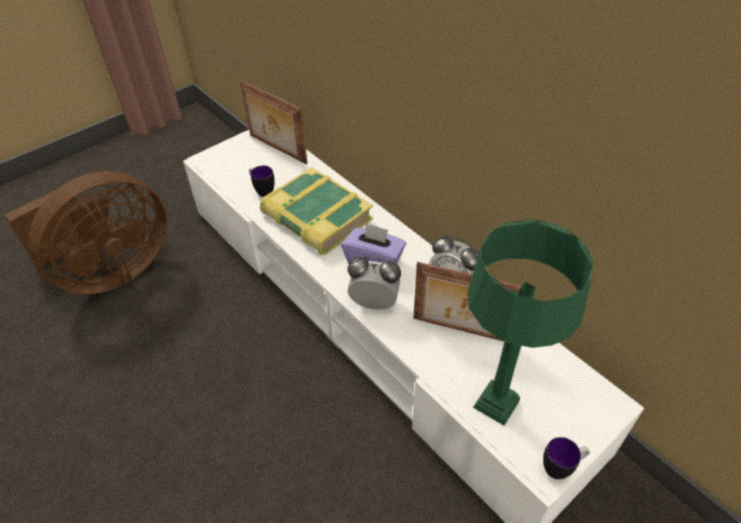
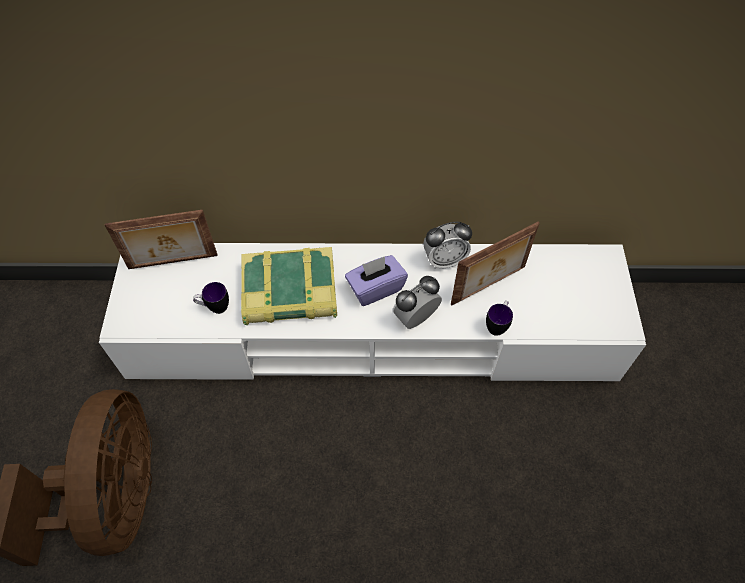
camera: 50 degrees left, 10 degrees up
green table lamp [467,219,593,425] -> none
mug [543,437,590,479] -> mug moved to [486,300,513,336]

